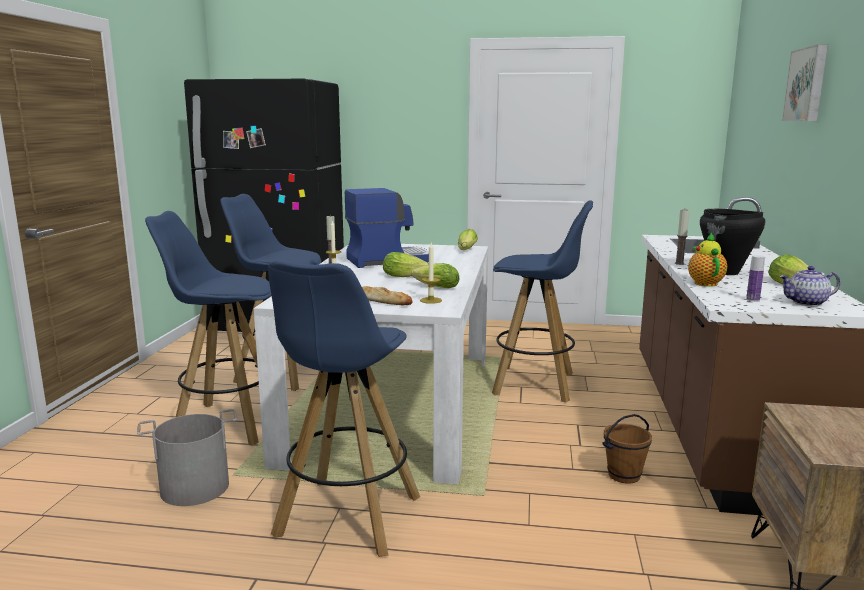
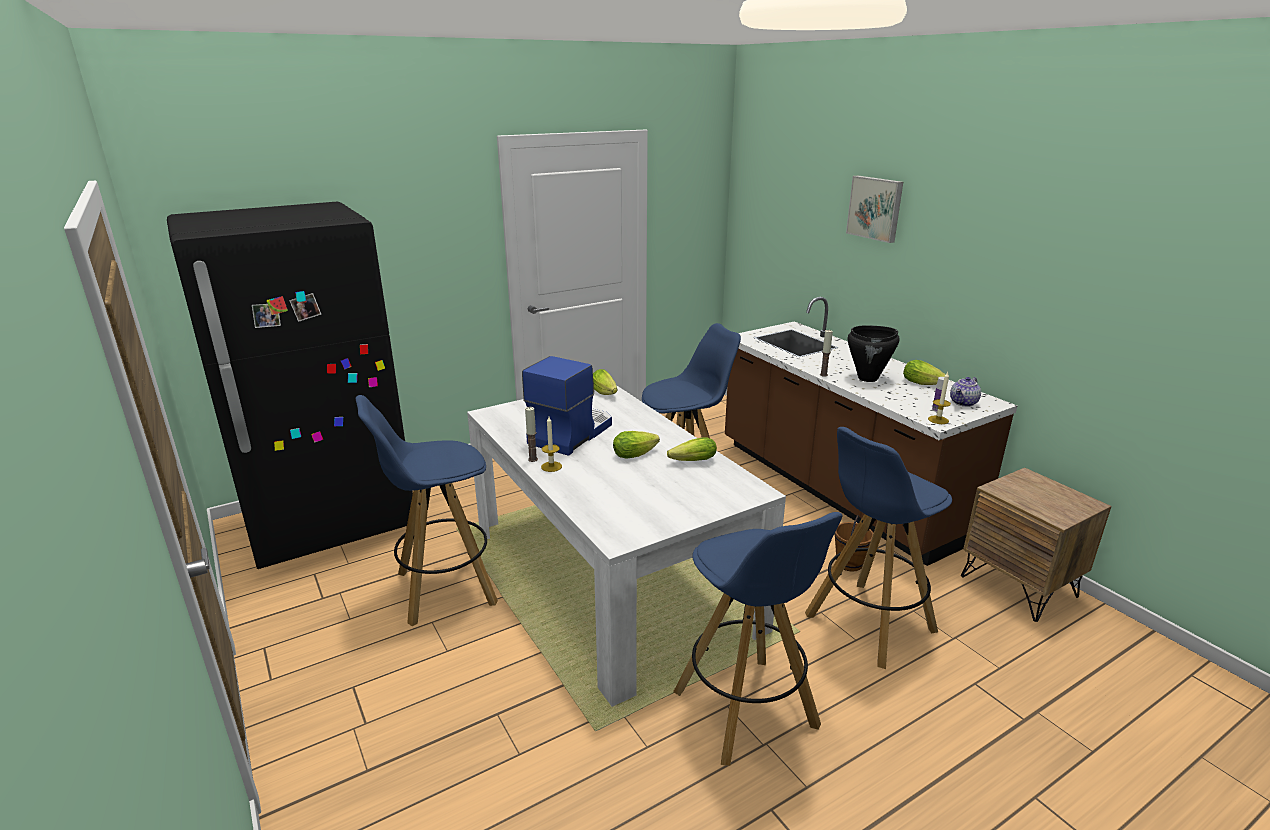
camera: 40 degrees left, 10 degrees up
grey bucket [137,409,237,506] -> none
blue stool [145,211,271,446] -> blue stool moved to [805,427,952,669]
bread [362,286,413,305] -> none
candle [420,243,442,304] -> candle moved to [928,372,951,424]
teapot [688,233,727,286] -> none

